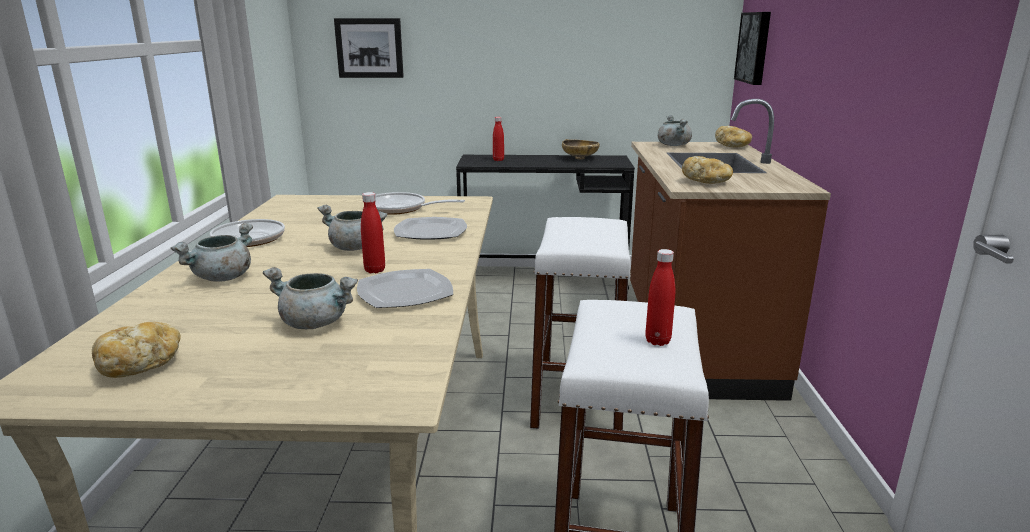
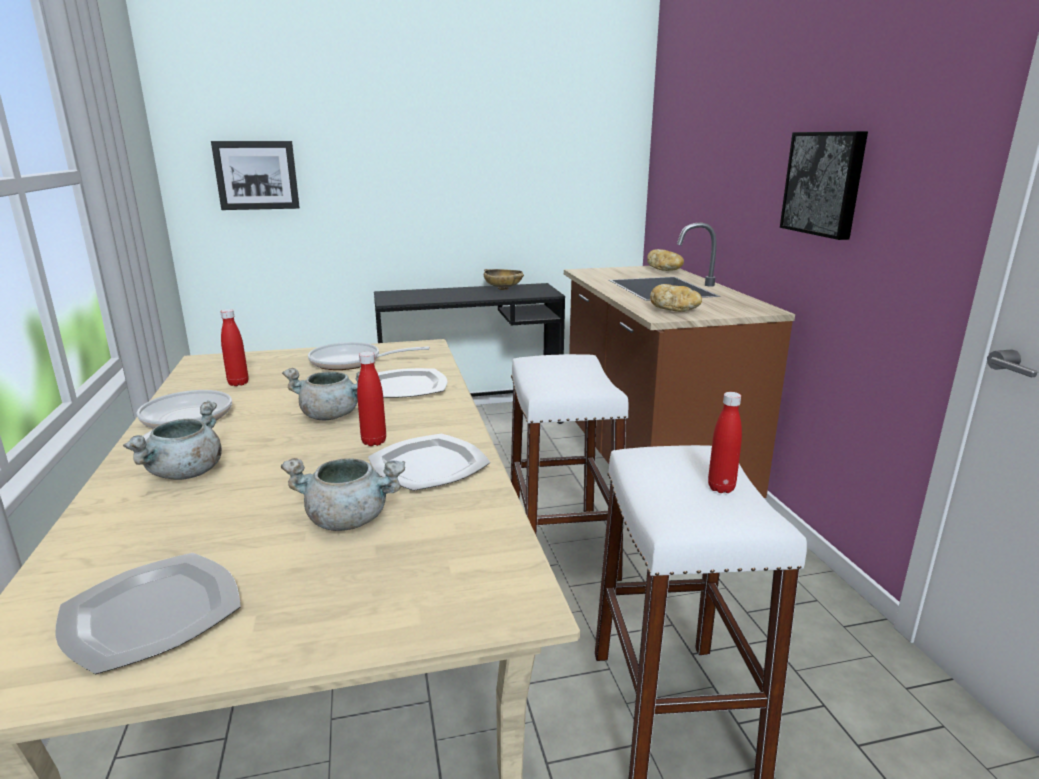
camera: 15 degrees left, 0 degrees up
bread [92,322,181,378] -> plate [55,553,241,674]
red bottle [493,117,504,161] -> red bottle moved to [220,309,248,386]
grey cooking pot [658,115,692,146] -> none
picture [734,12,771,85] -> picture moved to [780,131,868,240]

